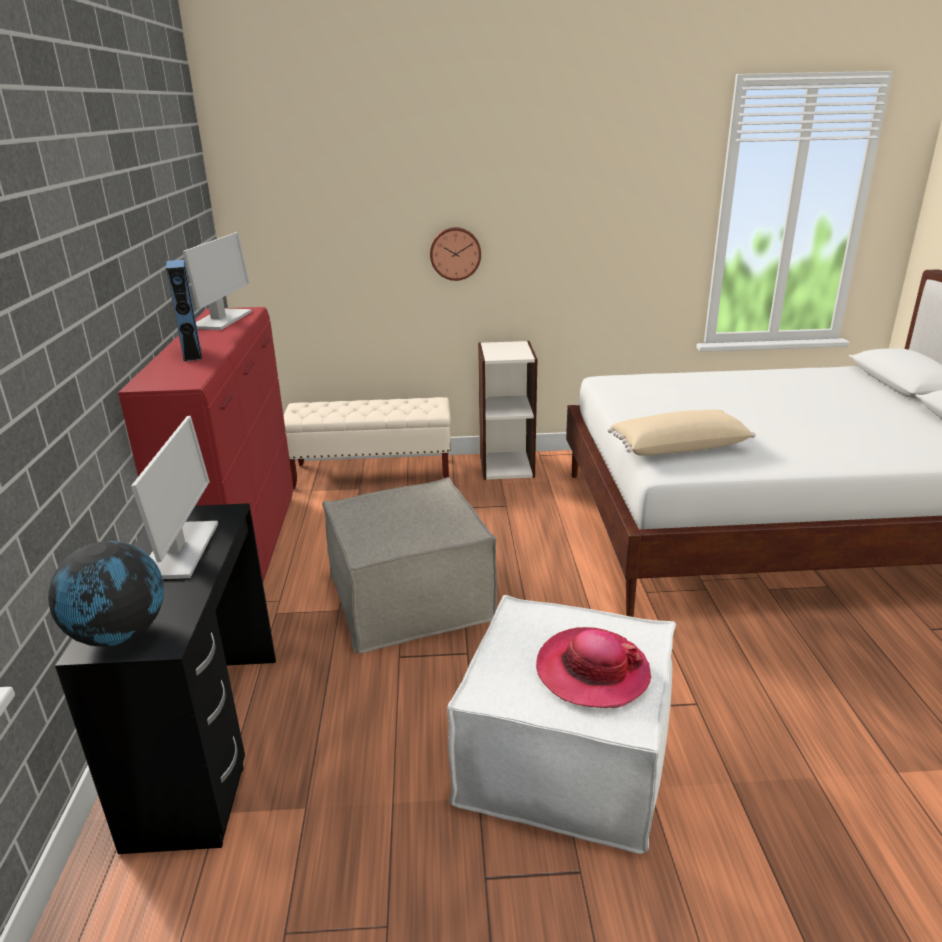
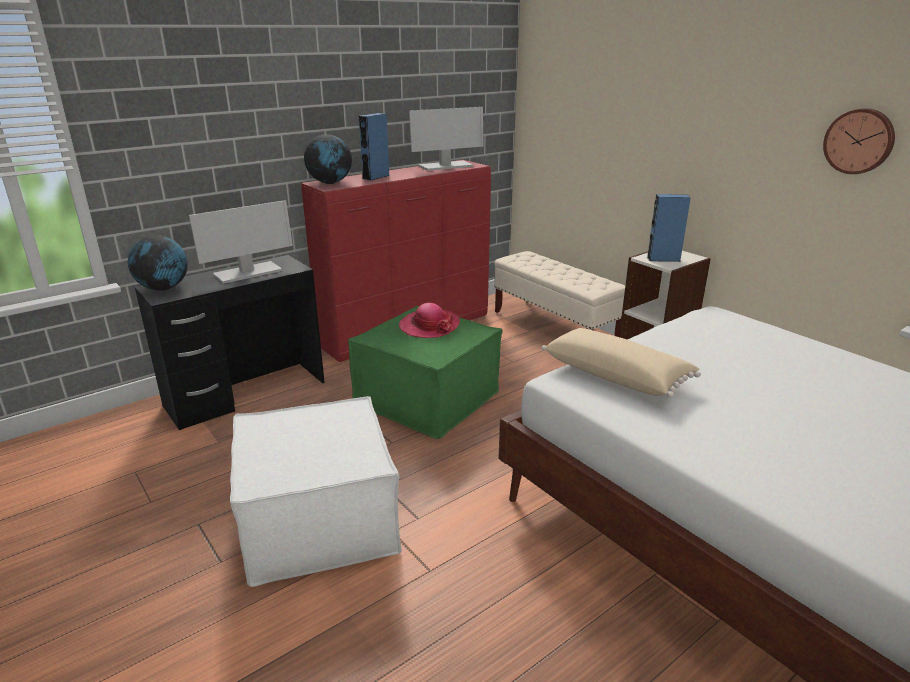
camera: 55 degrees right, 0 degrees up
beige ottoman [322,477,497,653] -> green ottoman [348,306,503,439]
wall clock [430,227,481,281] -> wall clock moved to [823,108,895,174]
hat [536,627,652,708] -> hat moved to [399,303,460,338]
none -> globe [304,134,352,184]
none -> blue speaker [647,194,691,262]

